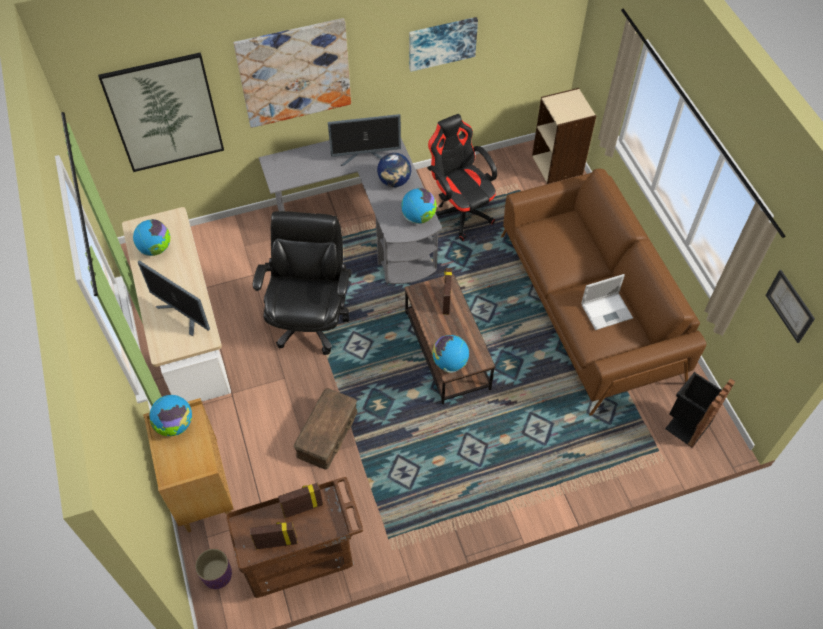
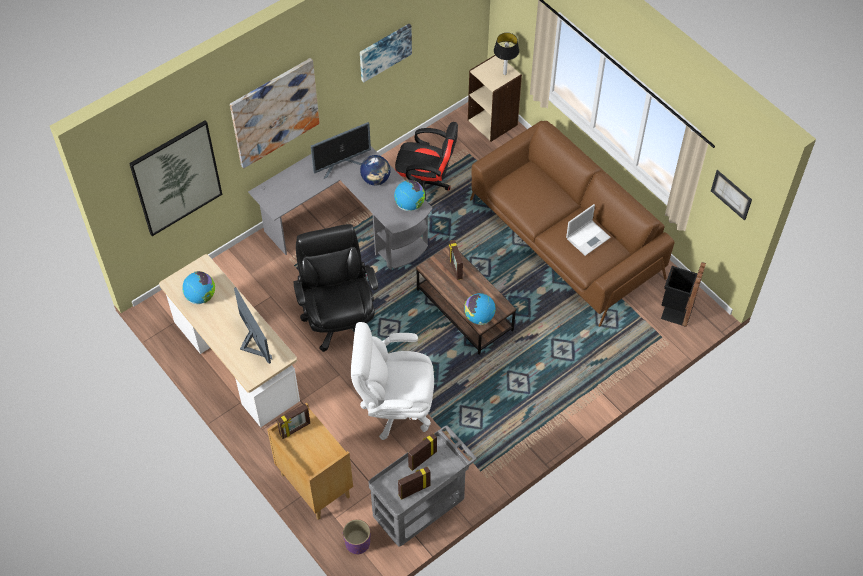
camera: 20 degrees left, 0 degrees up
monitor [138,260,210,336] -> monitor turned 135 degrees counterclockwise [234,287,272,364]
globe [150,395,192,436] -> picture frame [277,404,310,439]
brown cart [226,477,363,598] -> grey cart [369,425,476,547]
brown storage box [294,388,357,469] -> white office chair [351,322,434,440]
black office chair [427,114,497,241] -> black office chair turned 150 degrees clockwise [395,122,458,205]
none -> table lamp [494,33,519,75]

